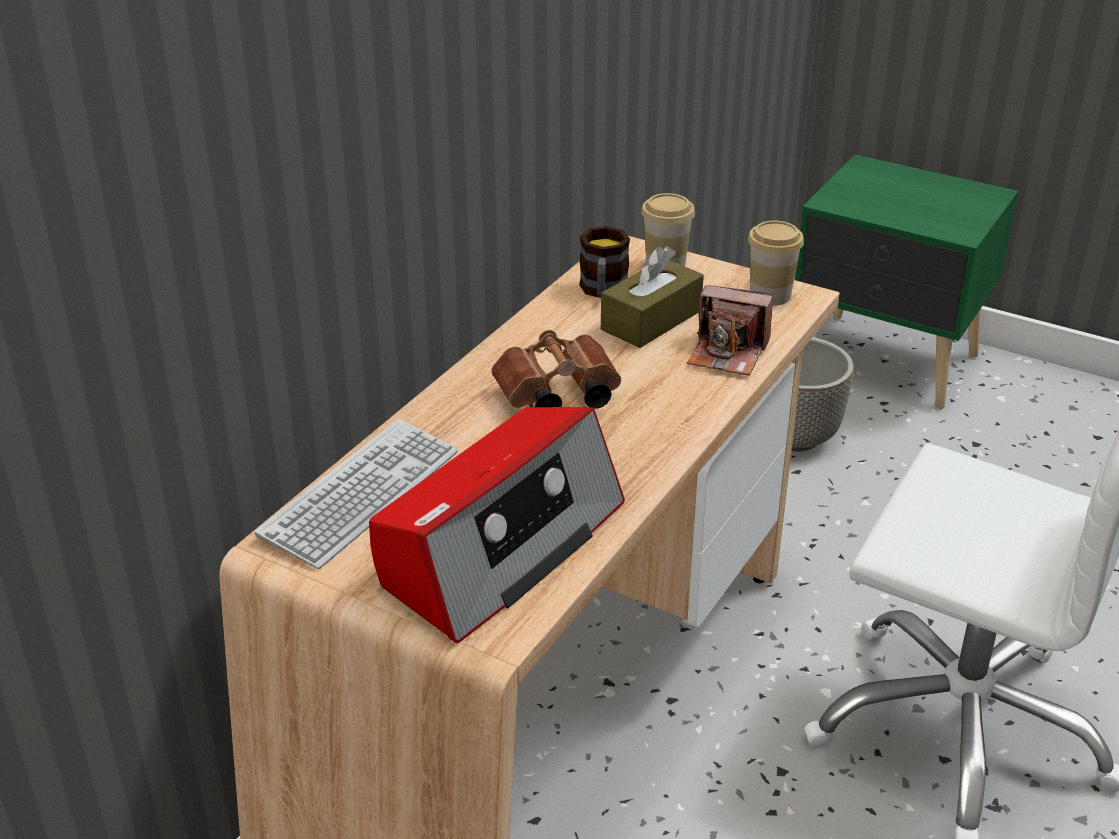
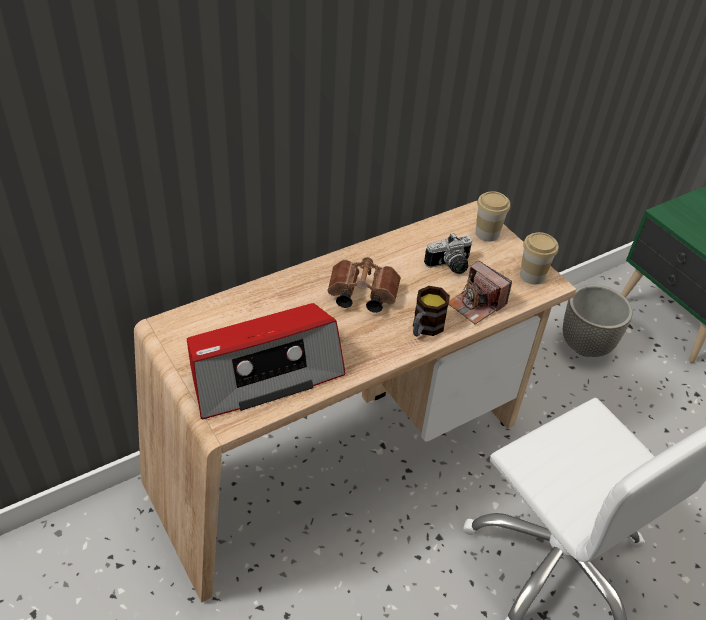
camera: 25 degrees right, 10 degrees up
keyboard [255,419,458,569] -> none
mug [579,226,630,298] -> mug moved to [413,286,450,336]
brown tissue box [601,246,704,348] -> camera [424,233,472,274]

